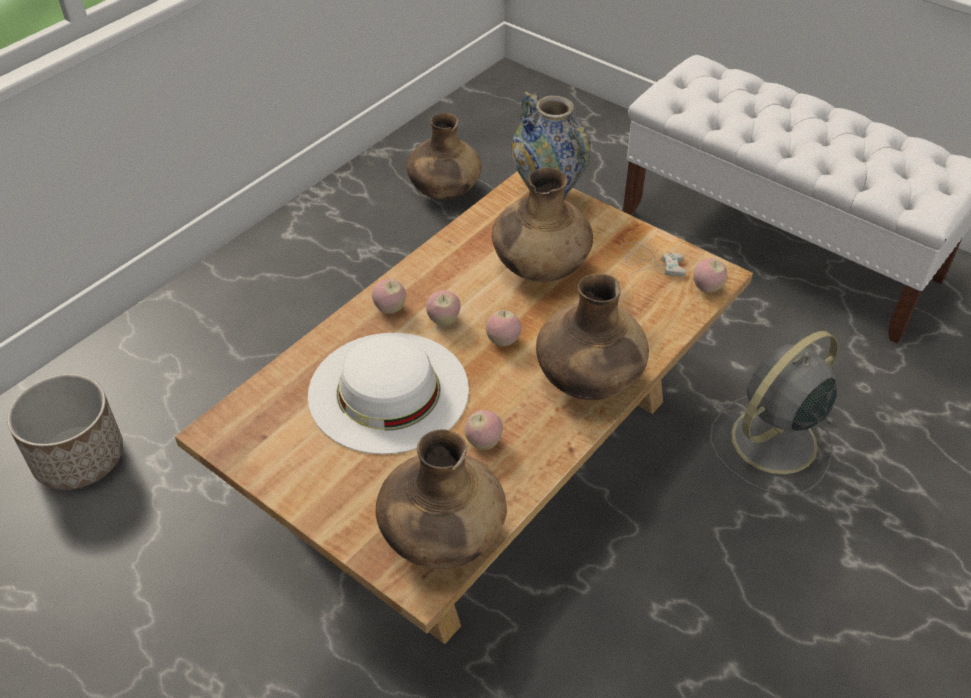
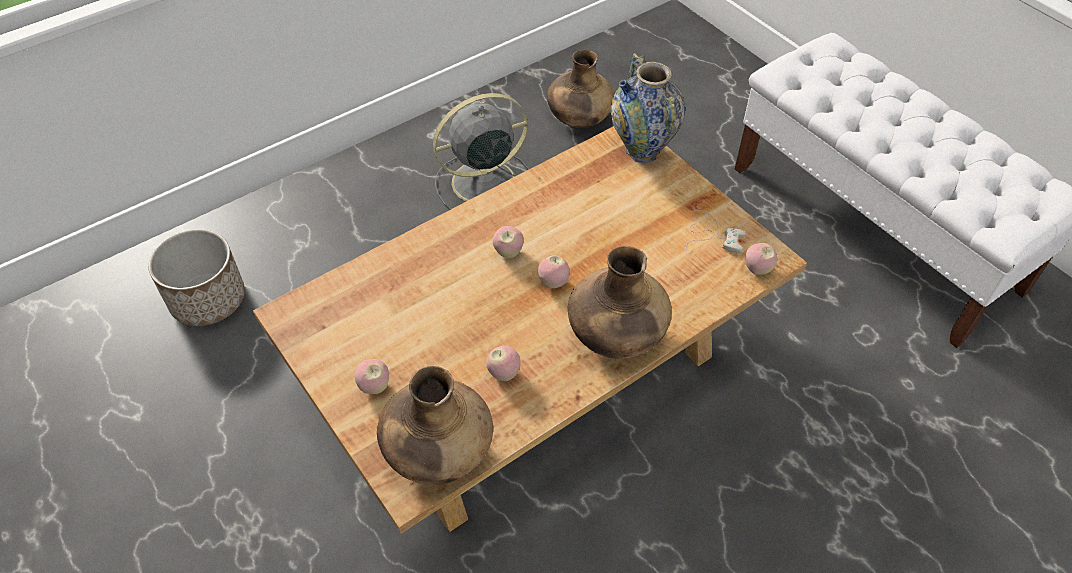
camera: 15 degrees right, 5 degrees up
white hat [308,333,469,454] -> none
apple [372,279,406,314] -> apple moved to [355,359,389,394]
brown vase [492,167,593,282] -> none
grey fan [710,331,838,495] -> grey fan moved to [433,93,529,210]

